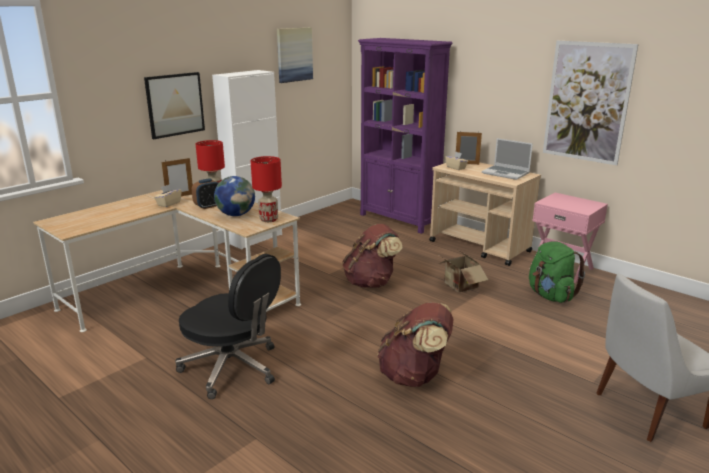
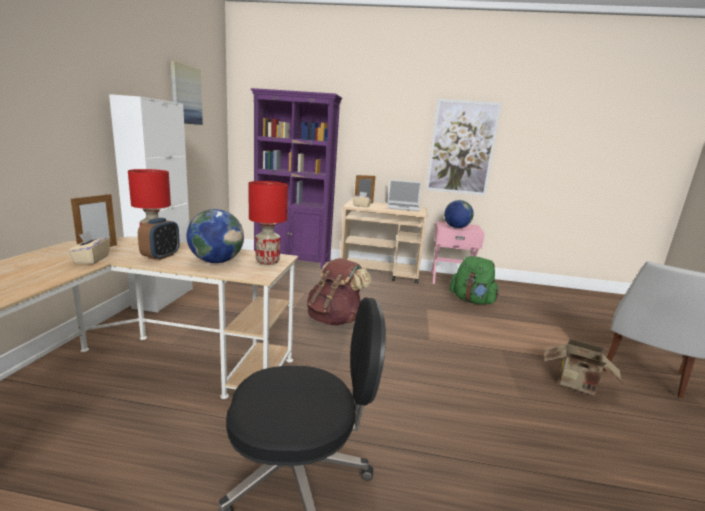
camera: 35 degrees left, 5 degrees down
picture [144,72,205,139] -> none
brown backpack [377,302,453,387] -> none
cardboard box [437,250,489,292] -> cardboard box moved to [544,339,623,395]
none -> globe [444,200,474,228]

